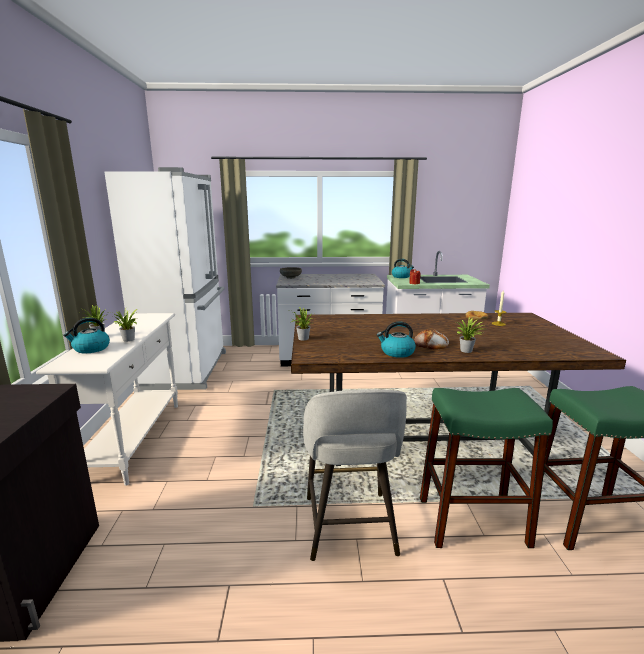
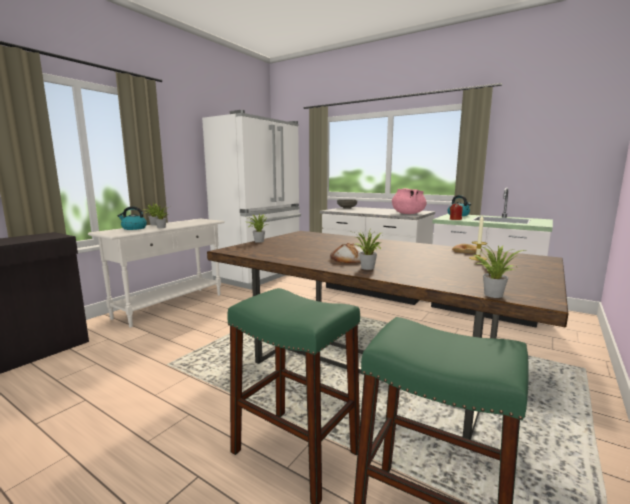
camera: 35 degrees right, 5 degrees down
grey stool [303,389,407,561] -> none
kettle [377,322,416,358] -> none
none -> pink cooking pot [392,188,427,214]
none -> potted plant [474,246,526,298]

